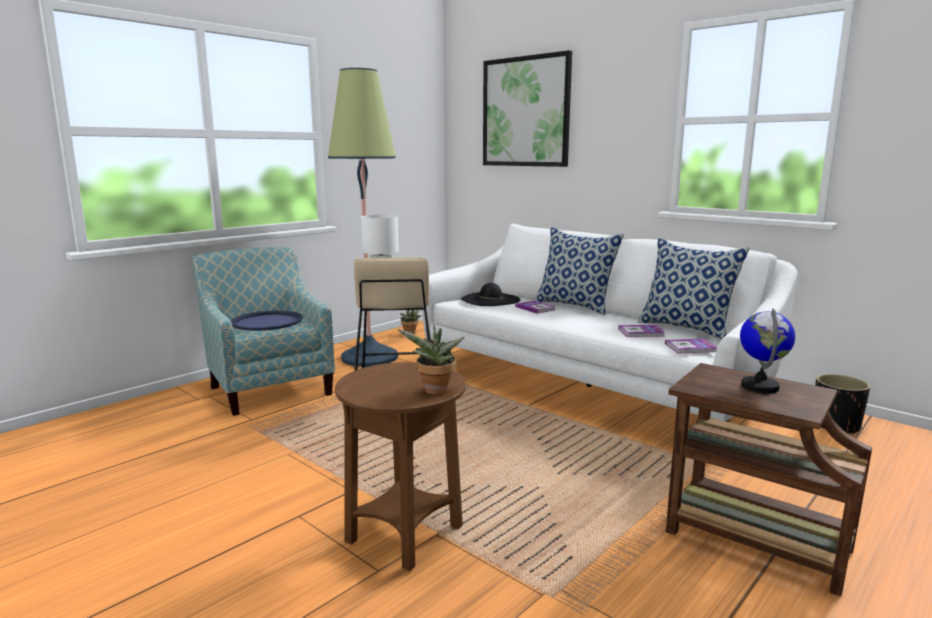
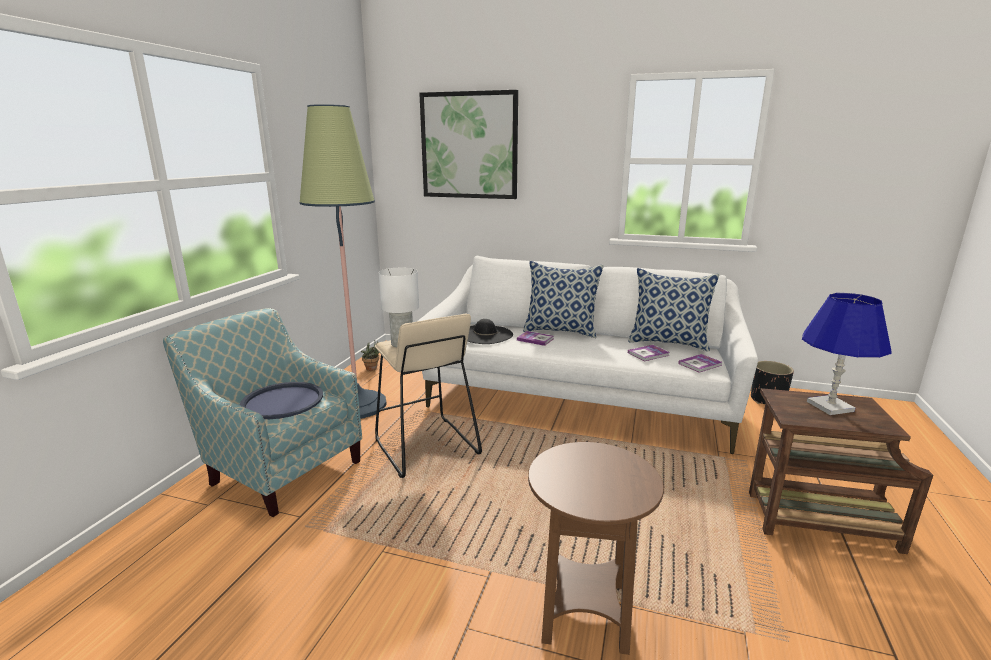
camera: 25 degrees left, 5 degrees up
potted plant [397,324,465,395] -> none
globe [740,309,795,394] -> blue table lamp [802,293,892,415]

